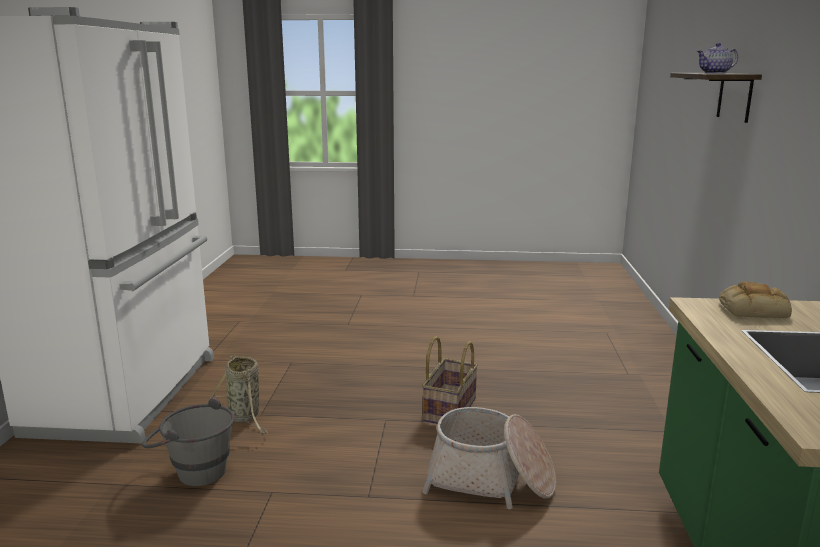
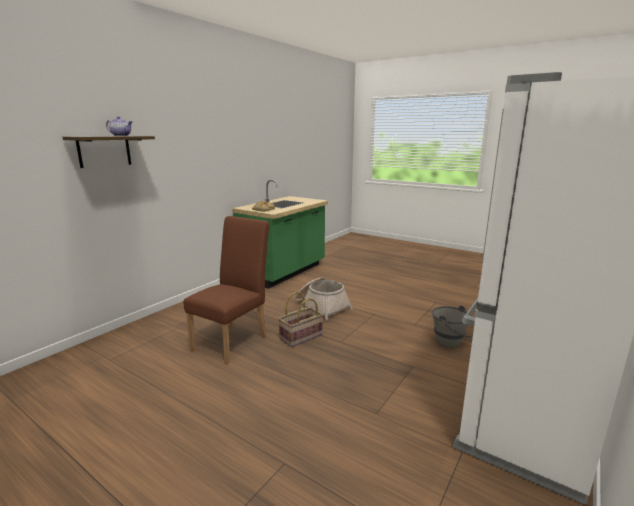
camera: 150 degrees left, 0 degrees up
basket [210,355,267,434] -> none
none -> brown chair [183,216,269,365]

